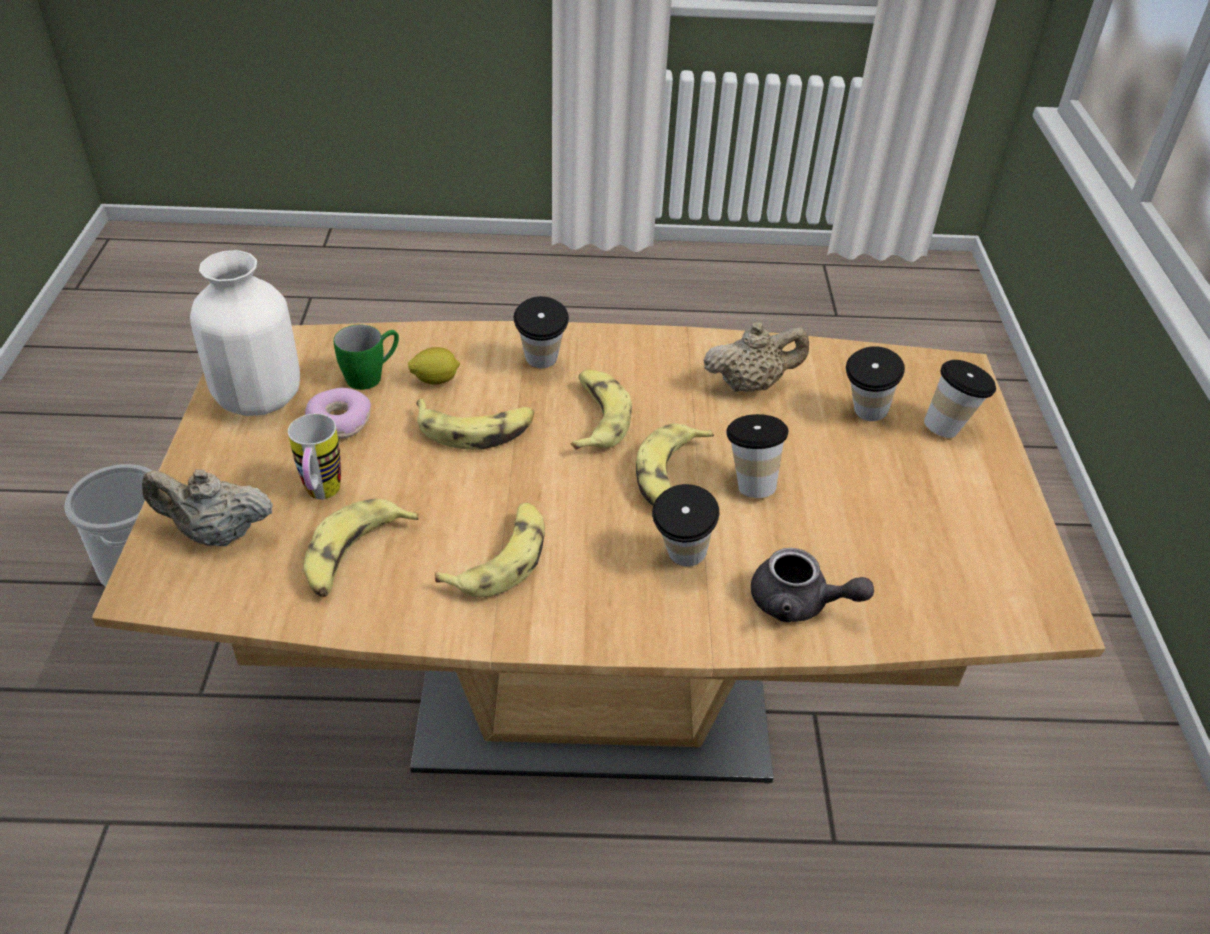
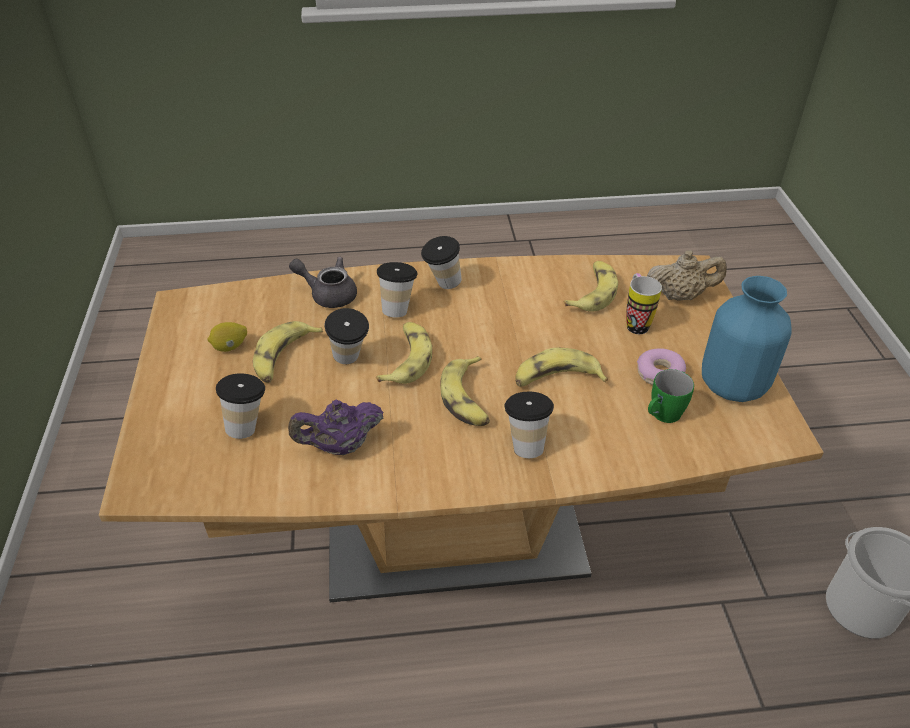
camera: 175 degrees right, 0 degrees up
white vase [190,250,300,416] -> blue vase [702,276,792,402]
lemon [408,347,460,385] -> lemon moved to [208,322,247,352]
banana [435,502,545,597] -> banana moved to [253,321,323,383]
beige teapot [704,322,809,392] -> purple teapot [288,400,384,455]
cup [924,360,996,438] -> cup moved to [421,236,461,289]

